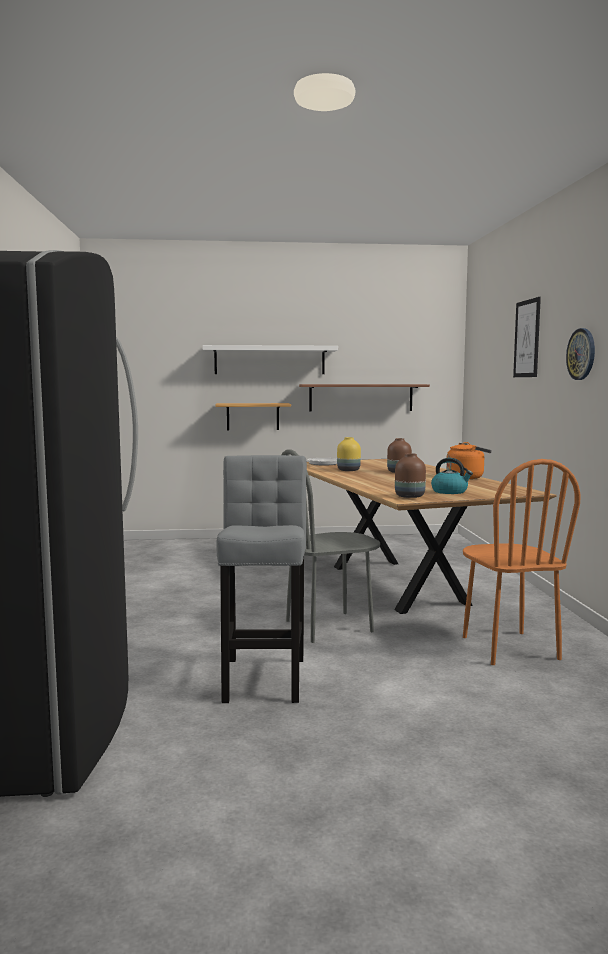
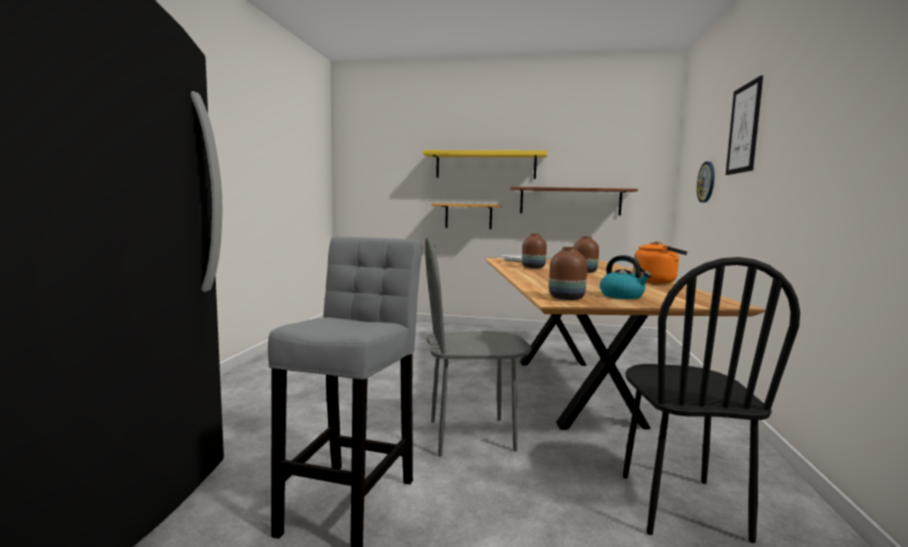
camera: 15 degrees right, 0 degrees up
white shelf [203,345,338,374] -> yellow shelf [423,150,547,179]
yellow vase [337,437,361,471] -> brown vase [522,234,547,268]
orange chair [463,459,580,665] -> black chair [623,257,800,543]
wall clock [566,328,595,380] -> wall clock moved to [697,161,715,203]

